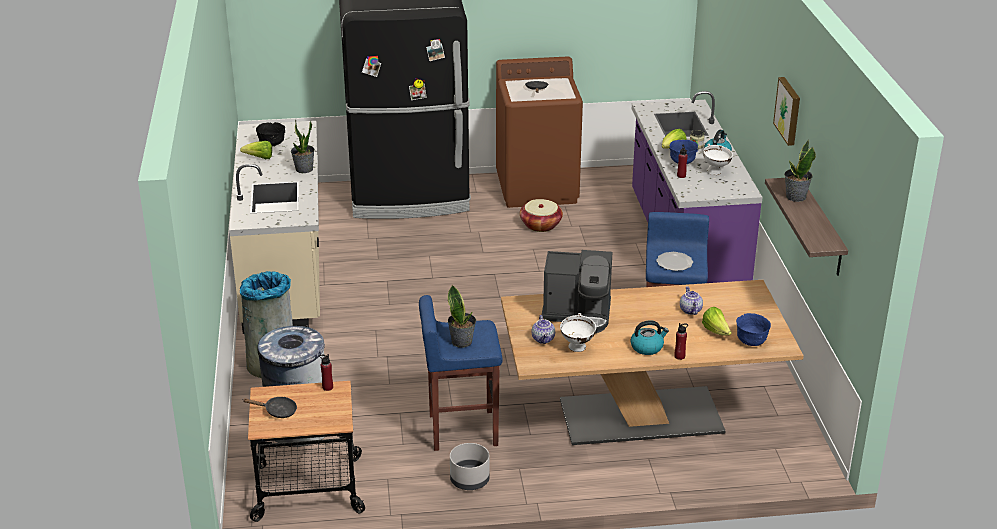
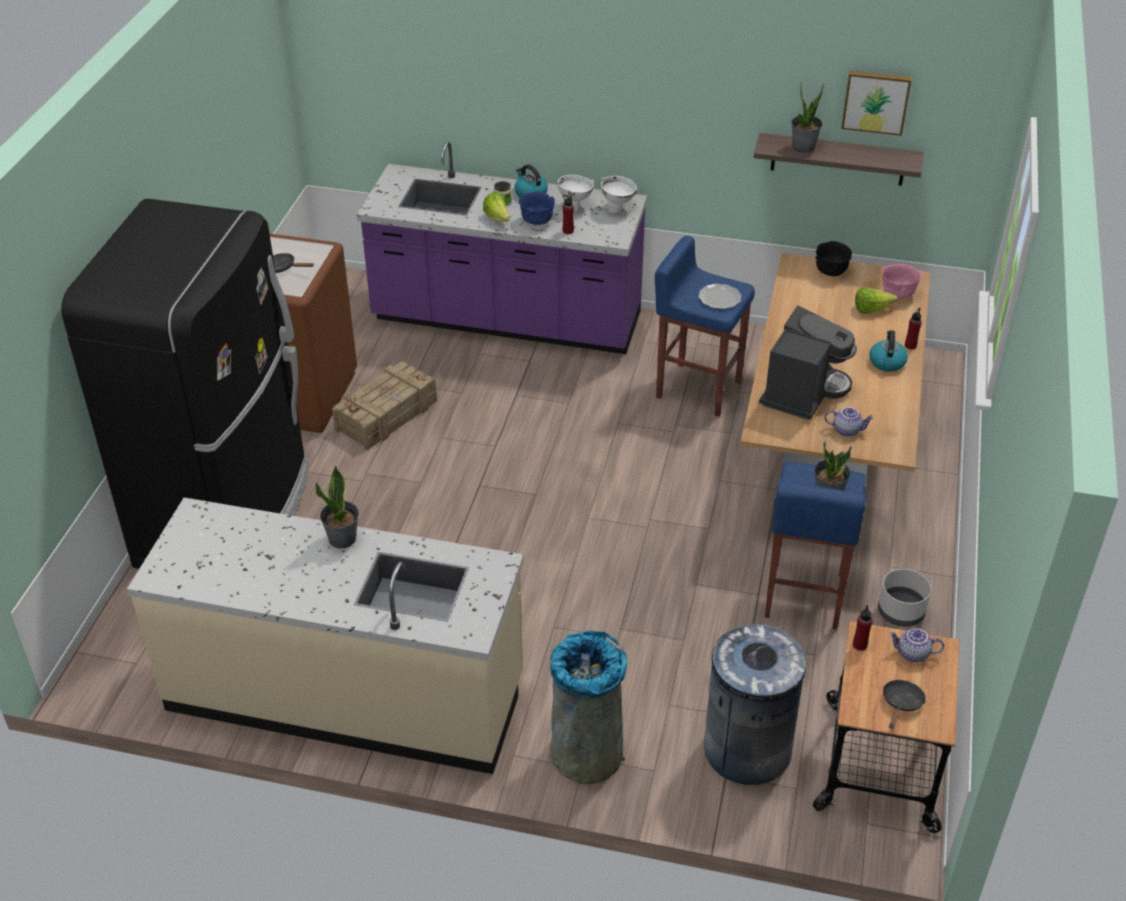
camera: 70 degrees left, 10 degrees up
lettuce [240,141,272,159] -> none
black bowl [256,122,286,147] -> black bowl moved to [815,241,852,276]
basket [520,199,563,232] -> crate [332,361,437,451]
white bowl [560,313,596,352] -> white bowl moved to [601,176,638,214]
teapot [680,286,703,315] -> teapot moved to [889,628,944,662]
blue bowl [736,313,771,346] -> pink bowl [881,264,921,299]
picture [773,77,800,146] -> picture moved to [841,71,912,136]

